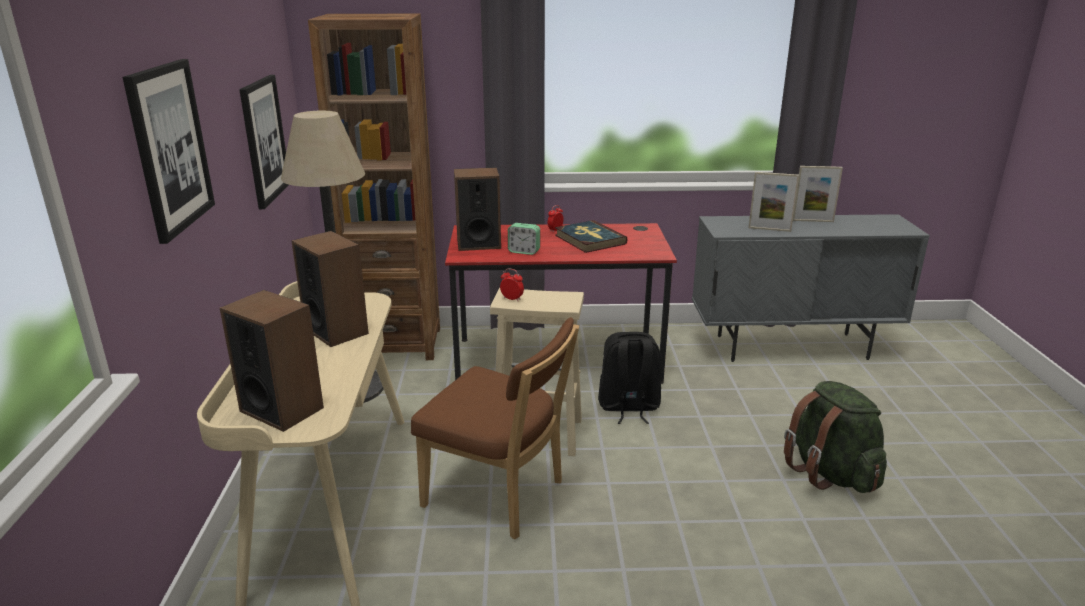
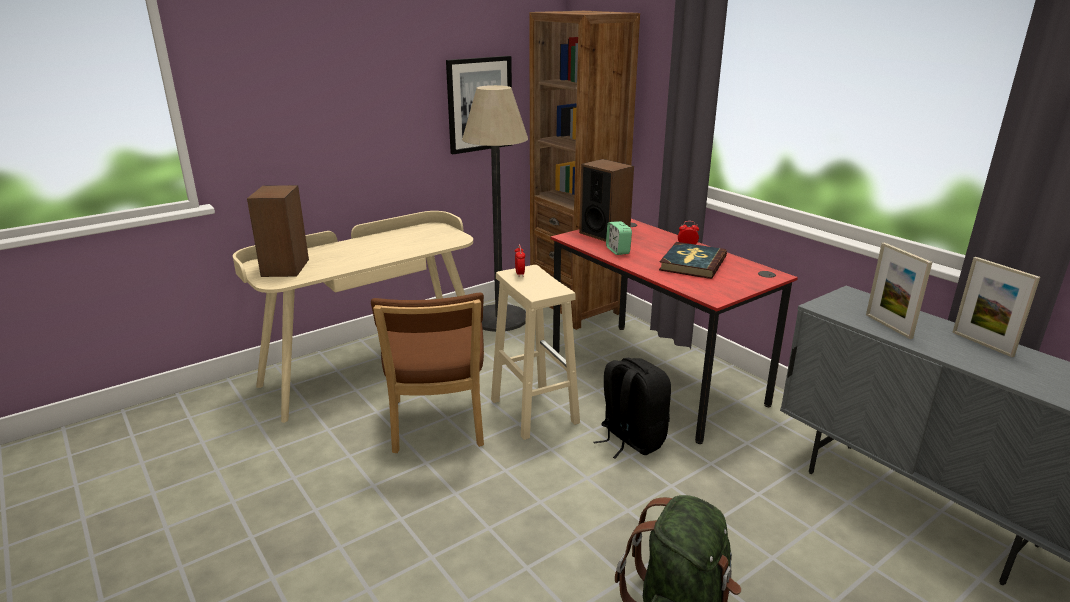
camera: 55 degrees right, 0 degrees up
picture [123,59,215,244] -> none
speaker [292,231,369,347] -> none

